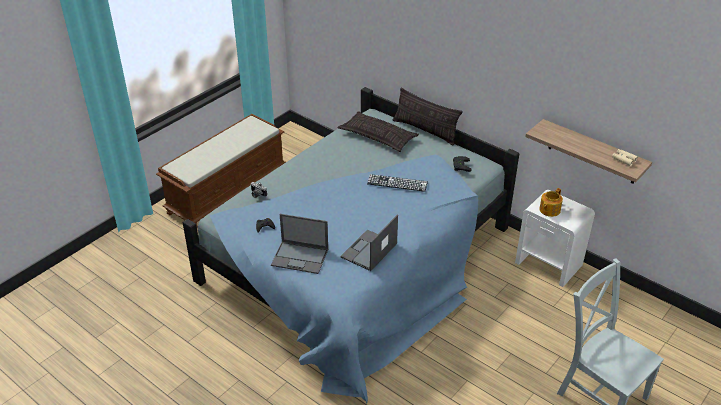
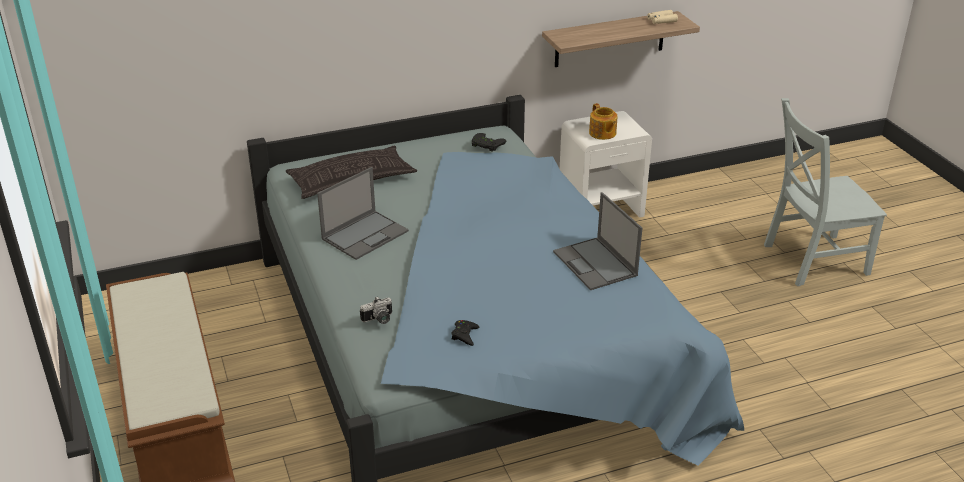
camera: 60 degrees left, 5 degrees down
laptop [271,214,328,274] -> laptop moved to [317,167,409,260]
keyboard [367,174,428,192] -> none
pillow [393,88,463,145] -> none

